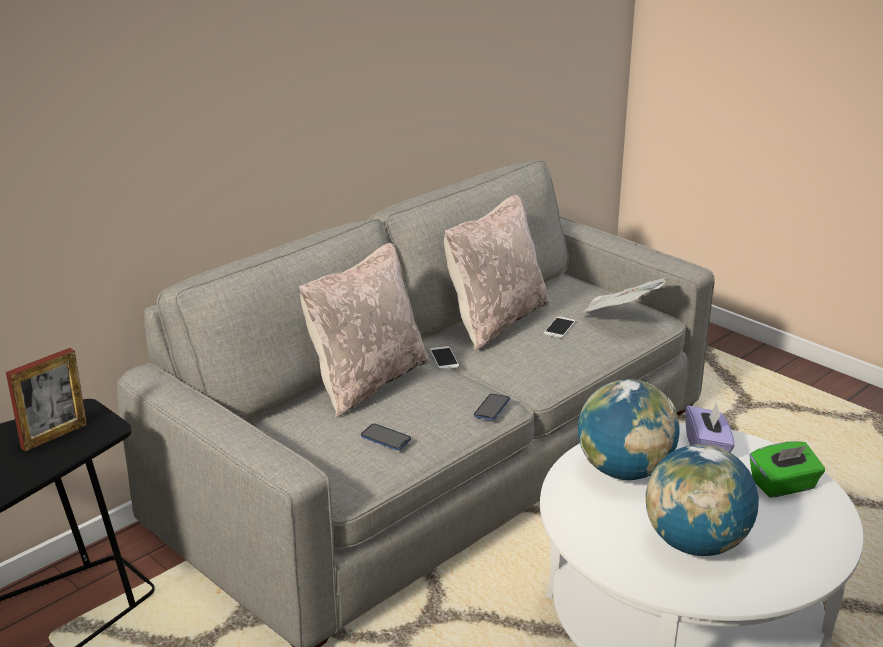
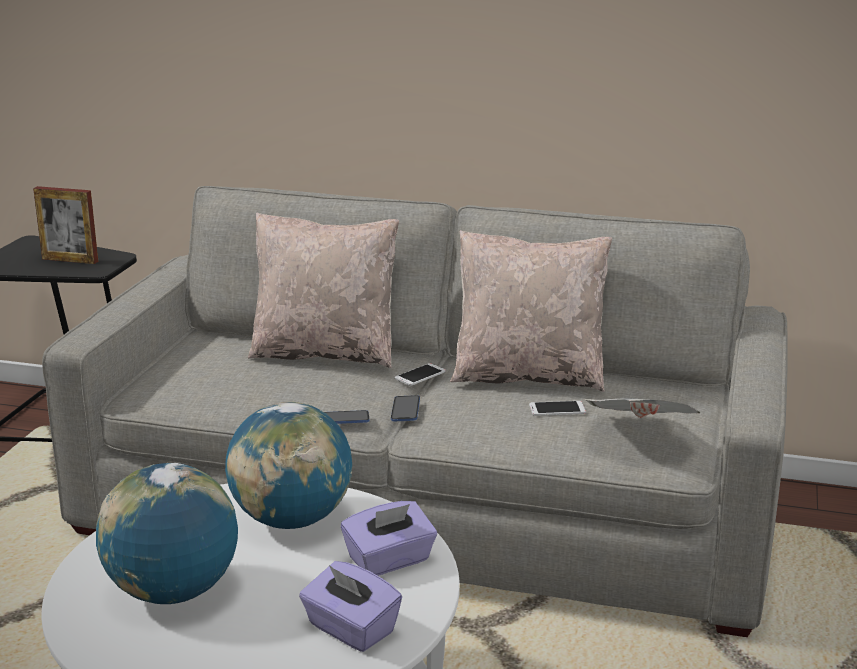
camera: 60 degrees right, 5 degrees down
phone [361,423,411,450] -> phone moved to [391,395,420,421]
green tissue box [750,441,825,498] -> purple tissue box [299,561,402,652]

